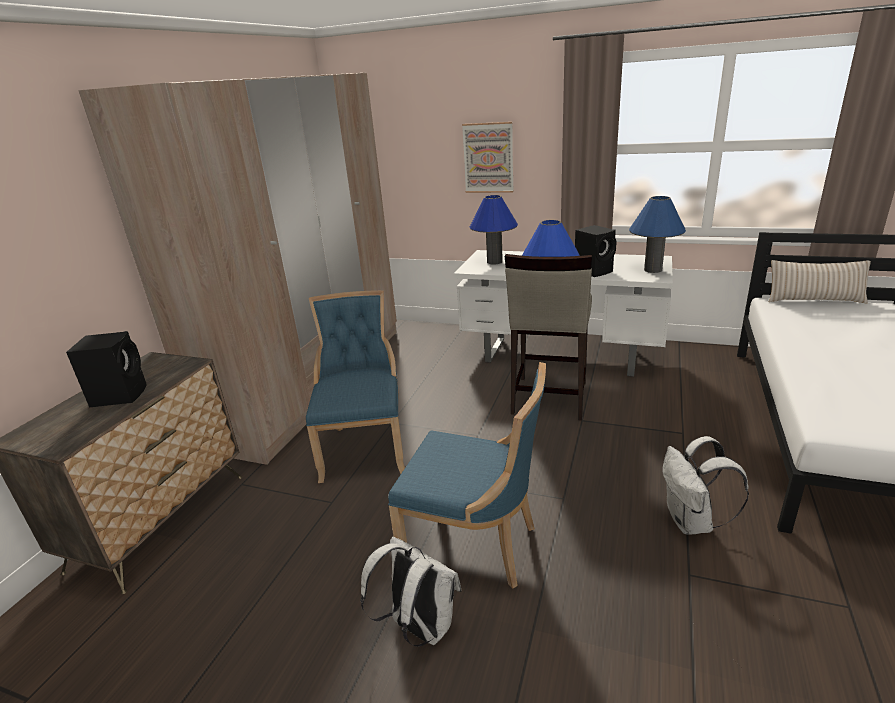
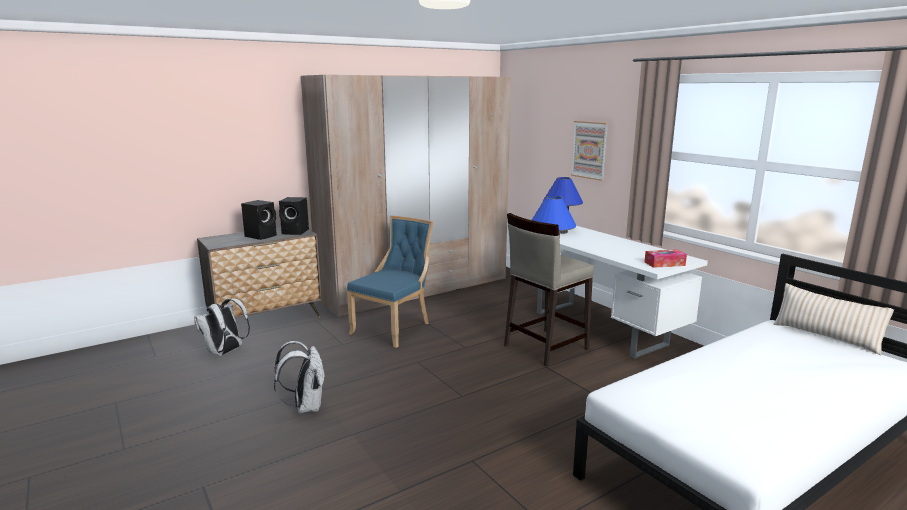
camera: 35 degrees right, 10 degrees down
blue chair [388,362,546,589] -> none
black speaker [575,225,617,277] -> black speaker moved to [279,197,309,235]
blue table lamp [629,196,686,273] -> tissue box [644,249,687,268]
white backpack [662,436,749,535] -> white backpack moved to [194,298,250,356]

